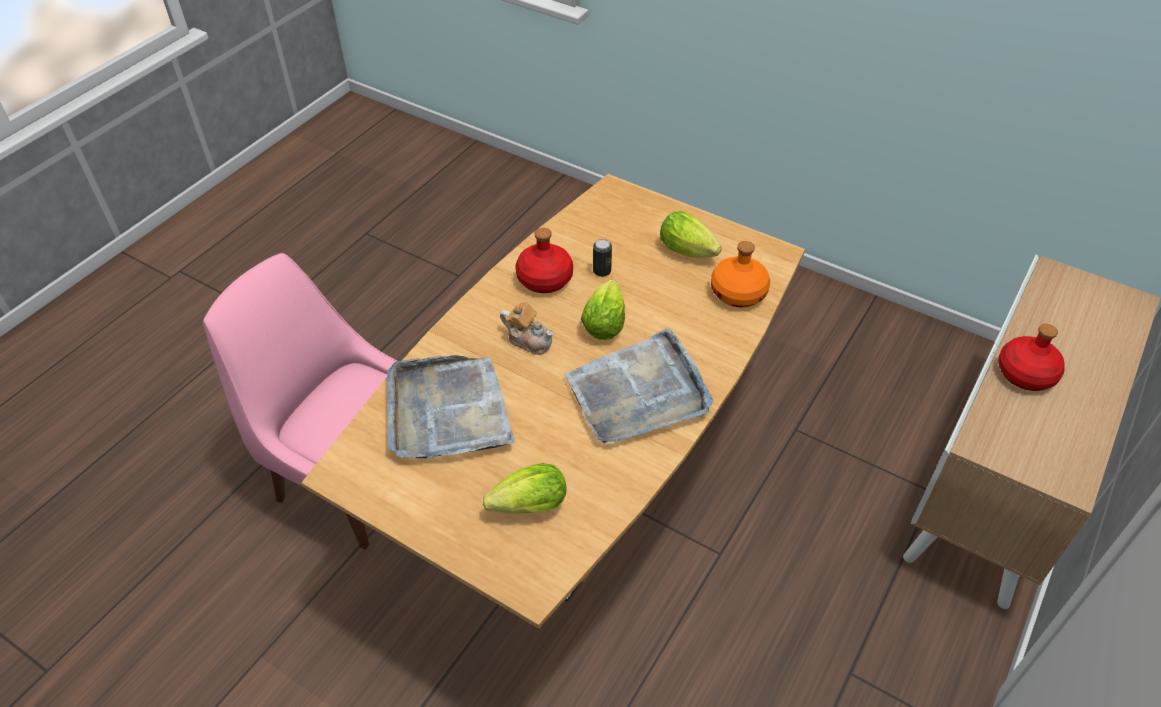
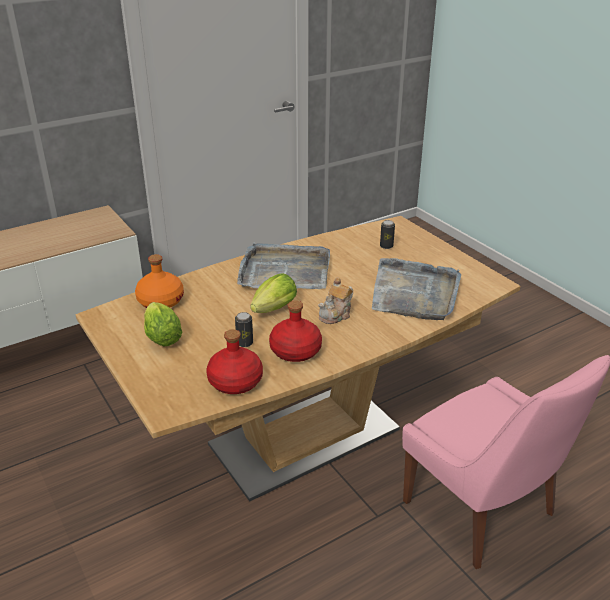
camera: 155 degrees left, 15 degrees down
lettuce [483,463,567,514] -> can [380,220,395,249]
teapot [500,301,554,355] -> teapot turned 105 degrees counterclockwise [318,278,353,324]
red bottle [998,324,1065,391] -> red bottle moved to [206,329,263,394]

